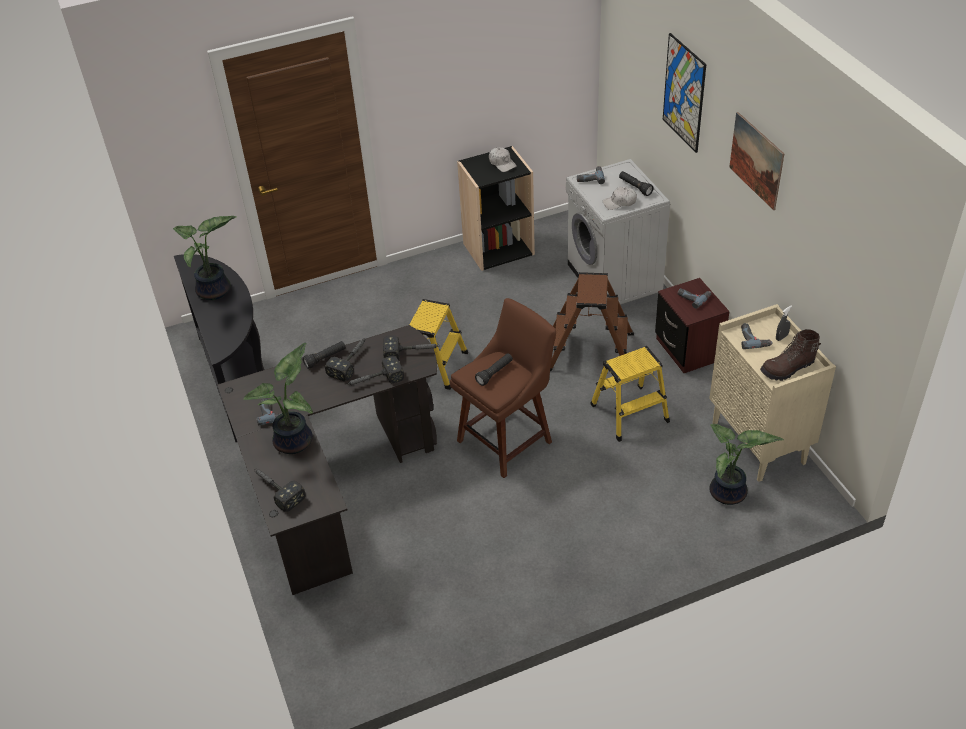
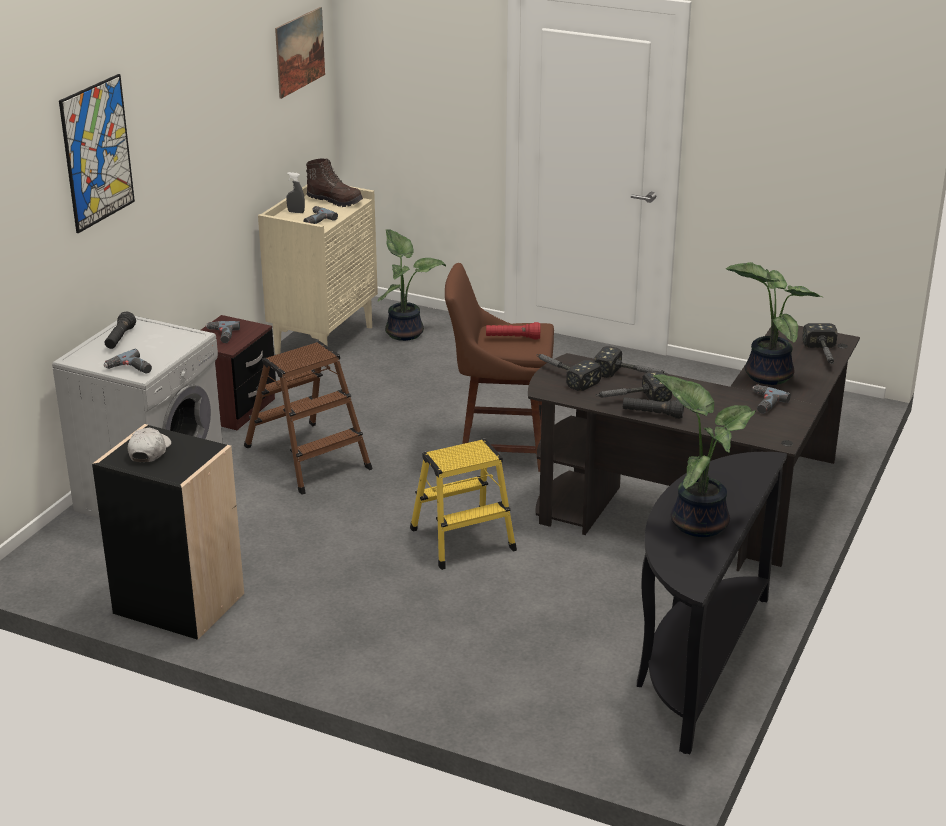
camera: 135 degrees left, 15 degrees down
black flashlight [475,353,513,386] -> red flashlight [486,322,540,340]
yellow step ladder [590,346,670,442] -> none
white cap [603,187,637,210] -> none
picture [729,112,784,210] -> picture moved to [275,7,325,99]

